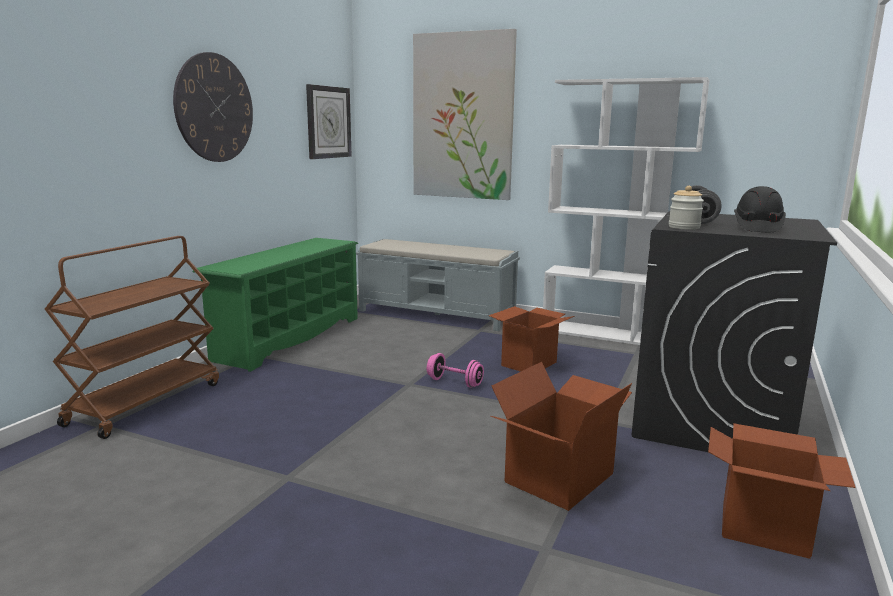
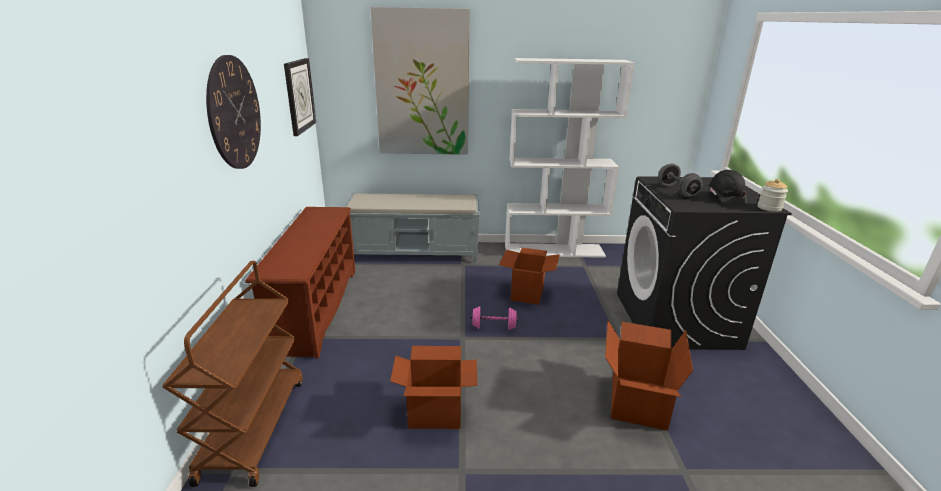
camera: 25 degrees left, 10 degrees up
green shoe rack [193,238,358,372] -> brown shoe rack [245,207,356,359]
jar [669,186,704,230] -> jar moved to [758,179,788,212]
cardboard box [708,423,856,559] -> cardboard box moved to [390,346,478,429]

